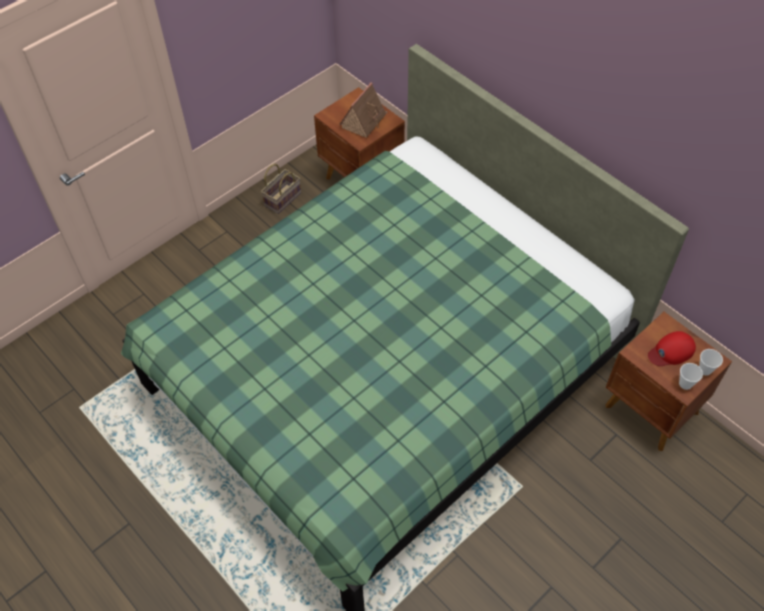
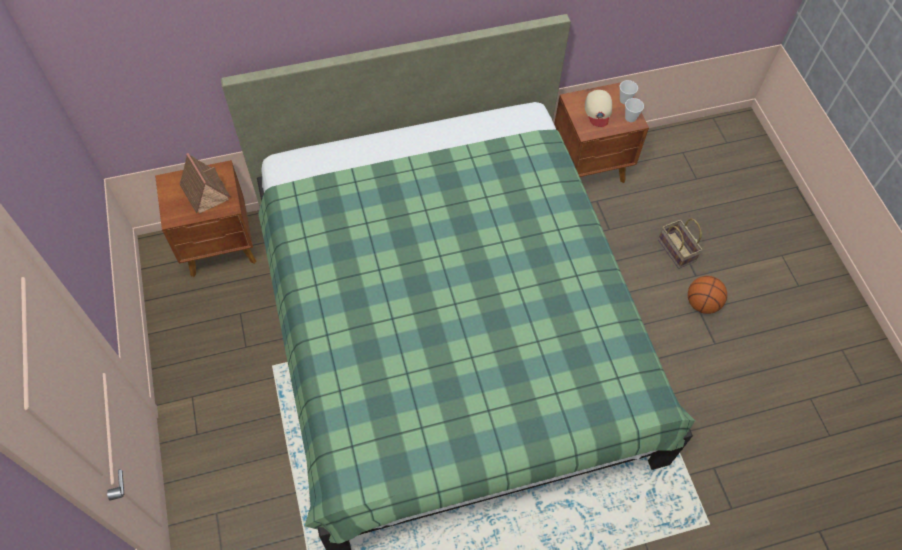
camera: 65 degrees left, 5 degrees up
basket [261,164,301,214] -> basket moved to [658,218,703,269]
red cap [648,331,696,366] -> beige cap [585,90,612,127]
none -> basketball [688,276,727,314]

